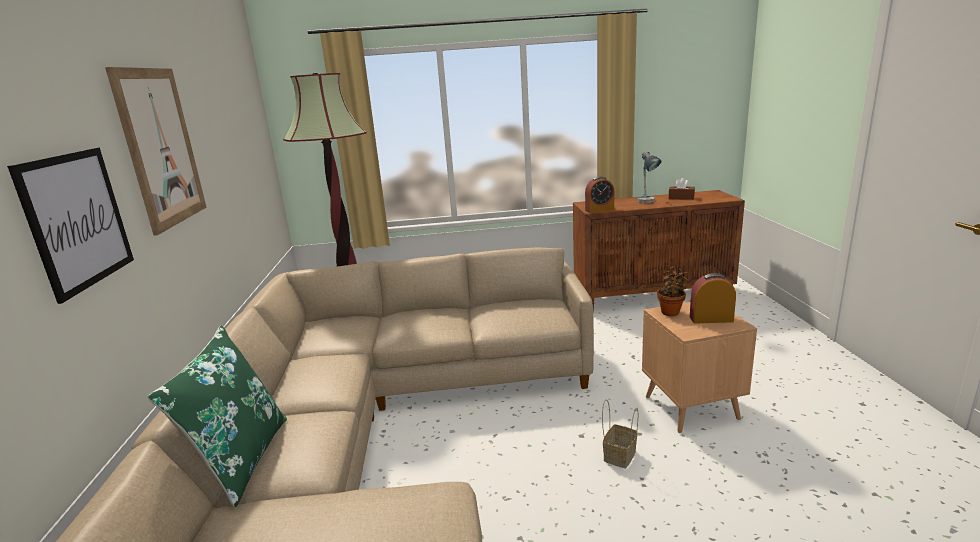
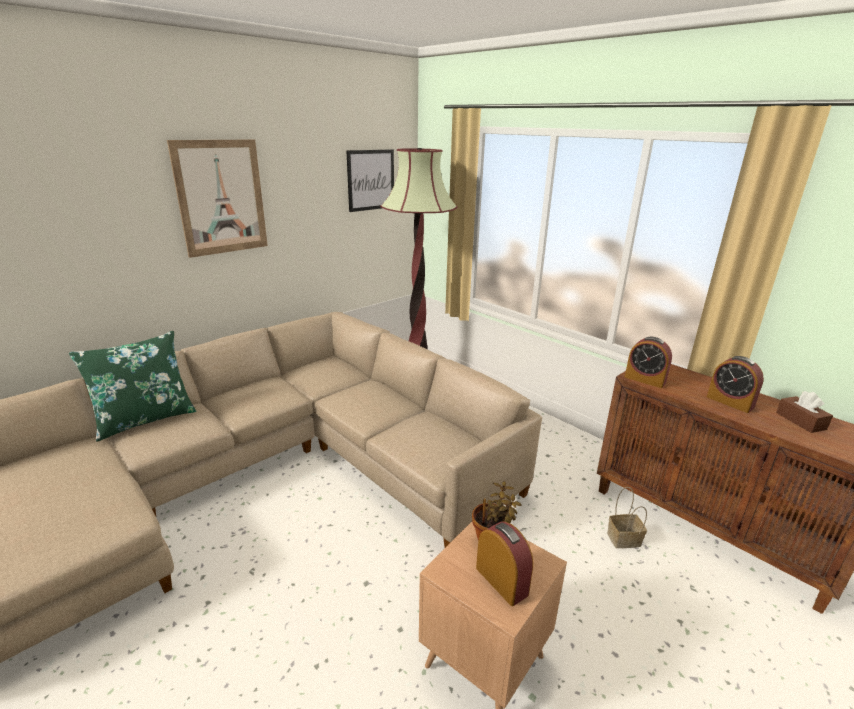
camera: 50 degrees right, 5 degrees up
picture [7,147,134,304] -> picture moved to [346,149,394,212]
basket [602,399,638,468] -> basket moved to [607,487,647,548]
table lamp [637,151,662,203] -> alarm clock [707,356,764,413]

